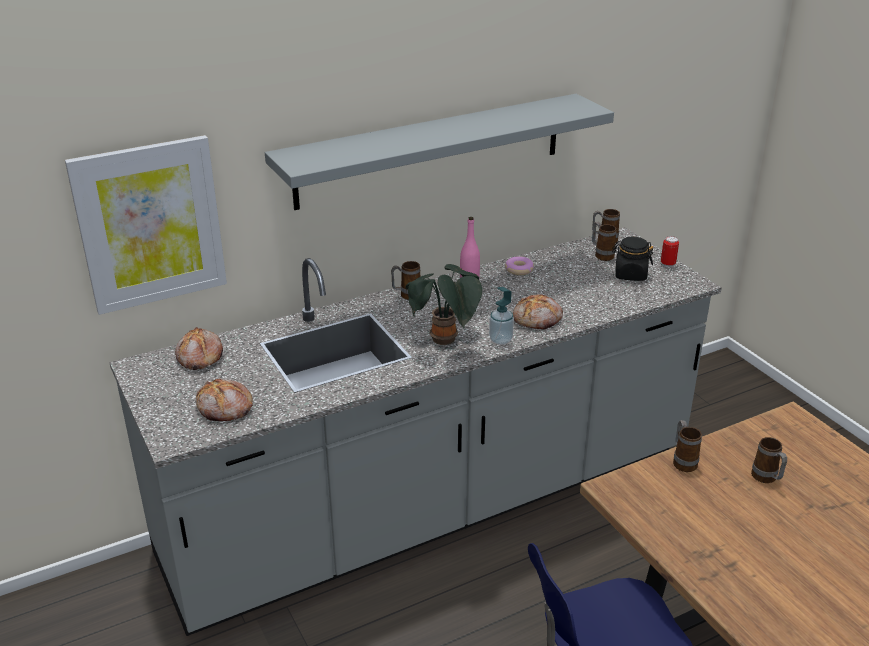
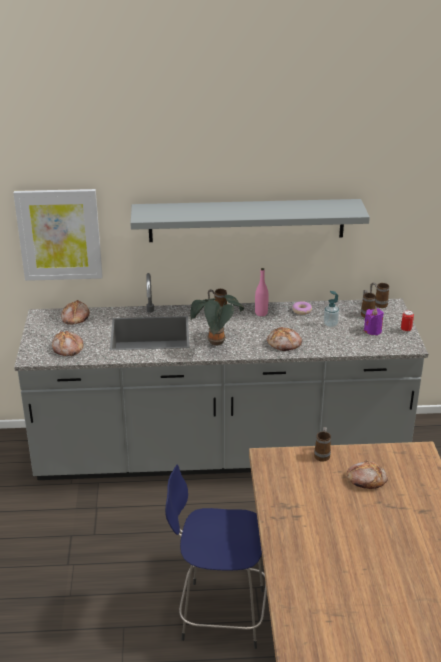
camera: 25 degrees right, 0 degrees up
soap dispenser [489,287,514,345] -> soap dispenser moved to [323,291,339,327]
black jar [612,237,653,281] -> purple candle [364,308,384,335]
mug [751,437,787,483] -> bread [347,461,388,489]

